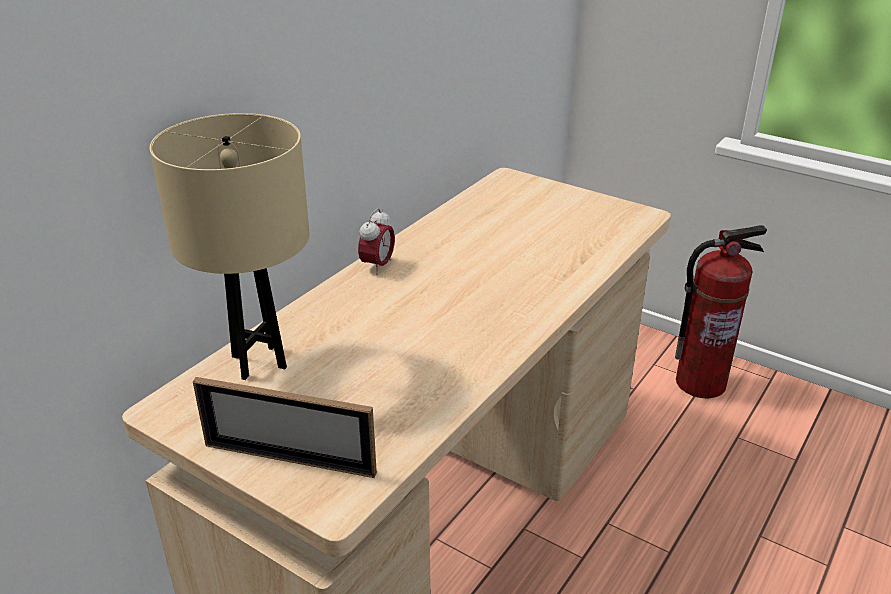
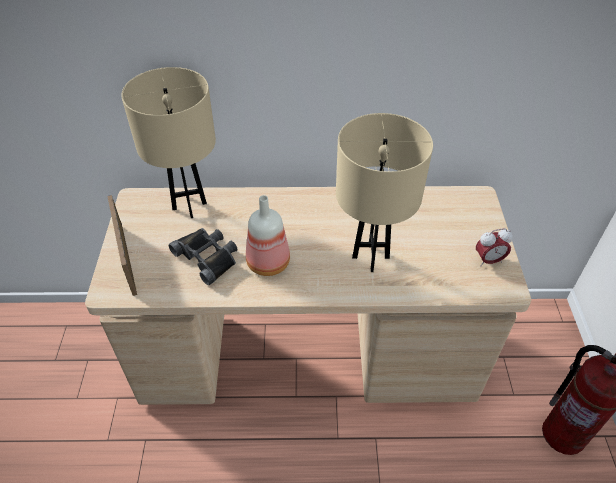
camera: 55 degrees right, 15 degrees up
alarm clock [358,208,395,275] -> alarm clock moved to [476,228,513,266]
none -> black binoculars [169,228,237,285]
none -> bottle [246,195,290,276]
none -> beige table lamp [336,113,433,272]

